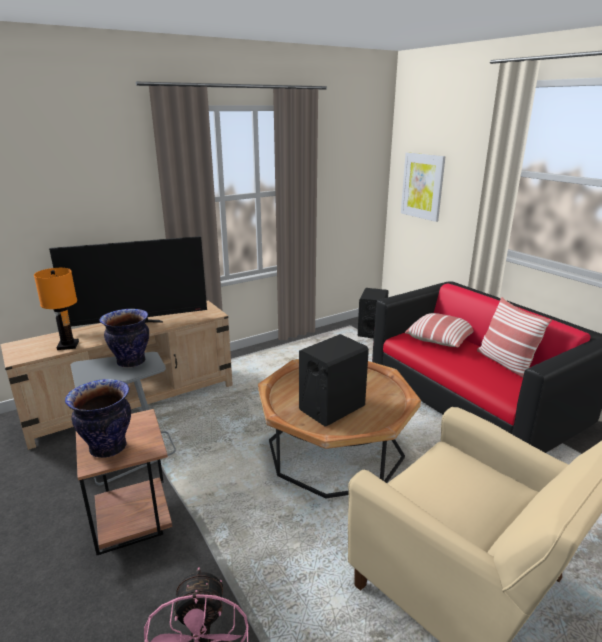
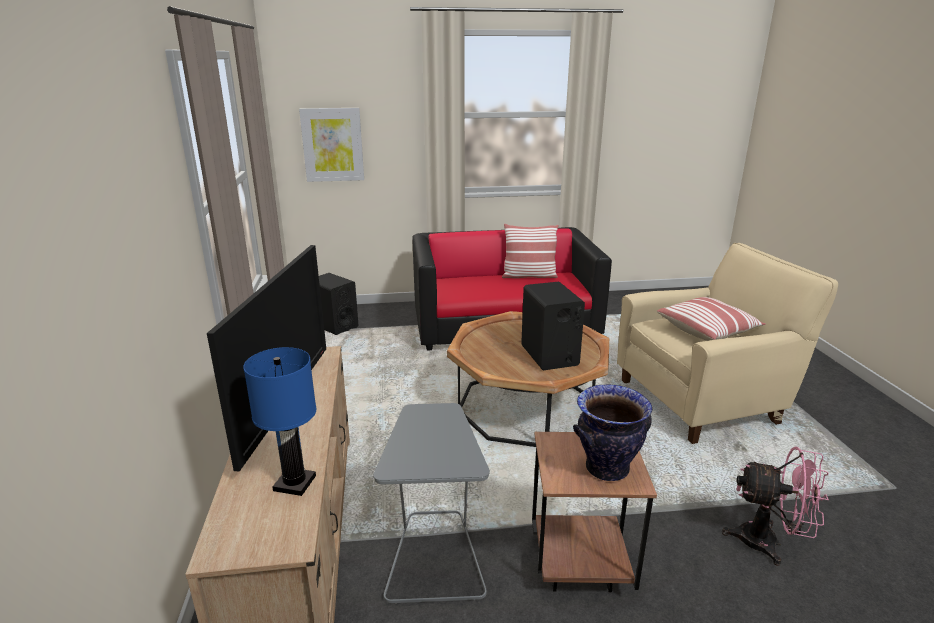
camera: 65 degrees left, 0 degrees up
orange table lamp [34,268,79,350] -> blue table lamp [243,347,316,496]
vase [100,309,149,368] -> none
pillow [405,313,474,347] -> pillow moved to [657,297,766,341]

